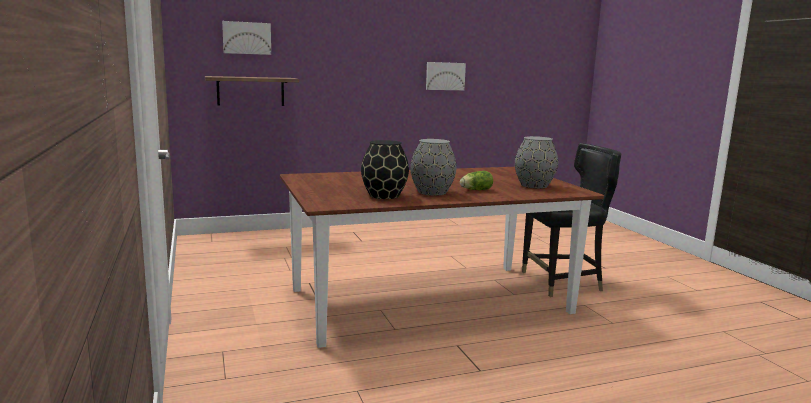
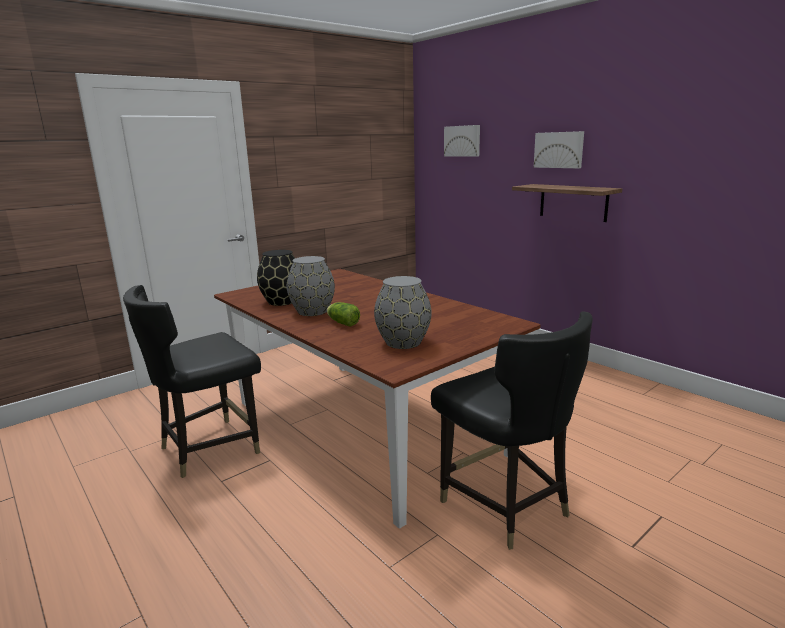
camera: 70 degrees right, 5 degrees up
shelf [205,76,299,106] -> shelf moved to [512,184,622,222]
picture [426,62,466,90] -> picture moved to [534,131,584,168]
none -> black chair [123,285,261,478]

